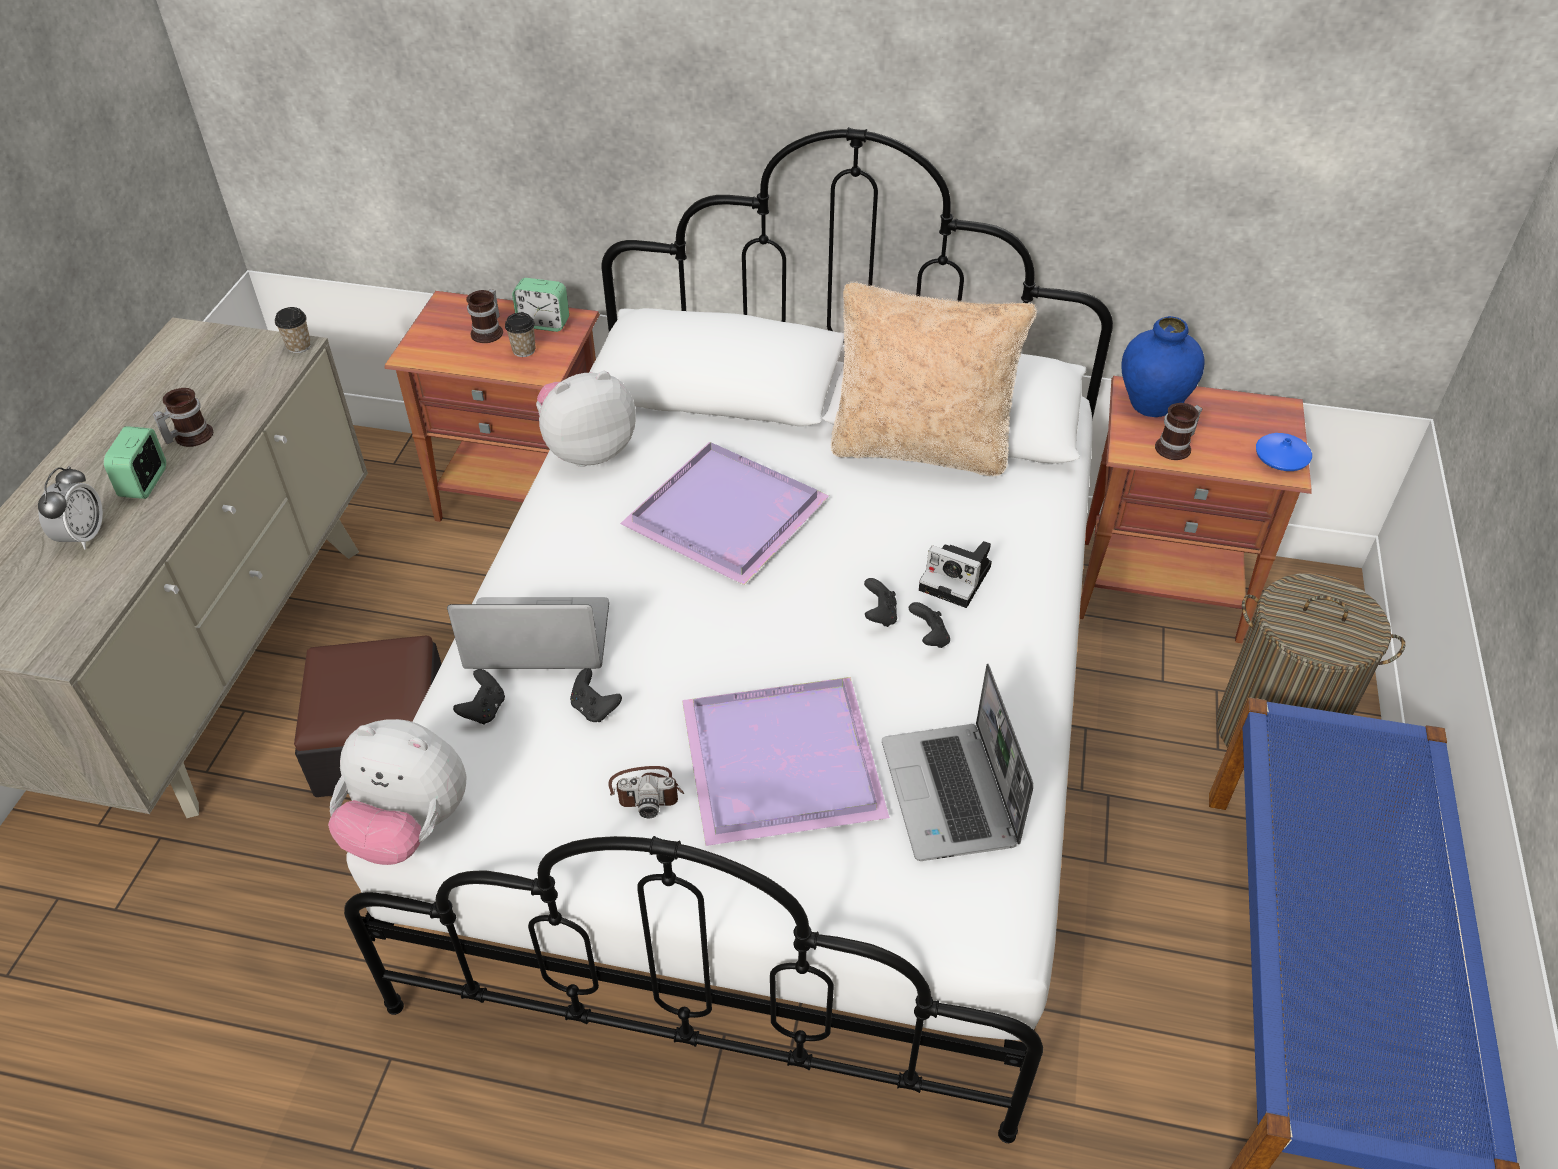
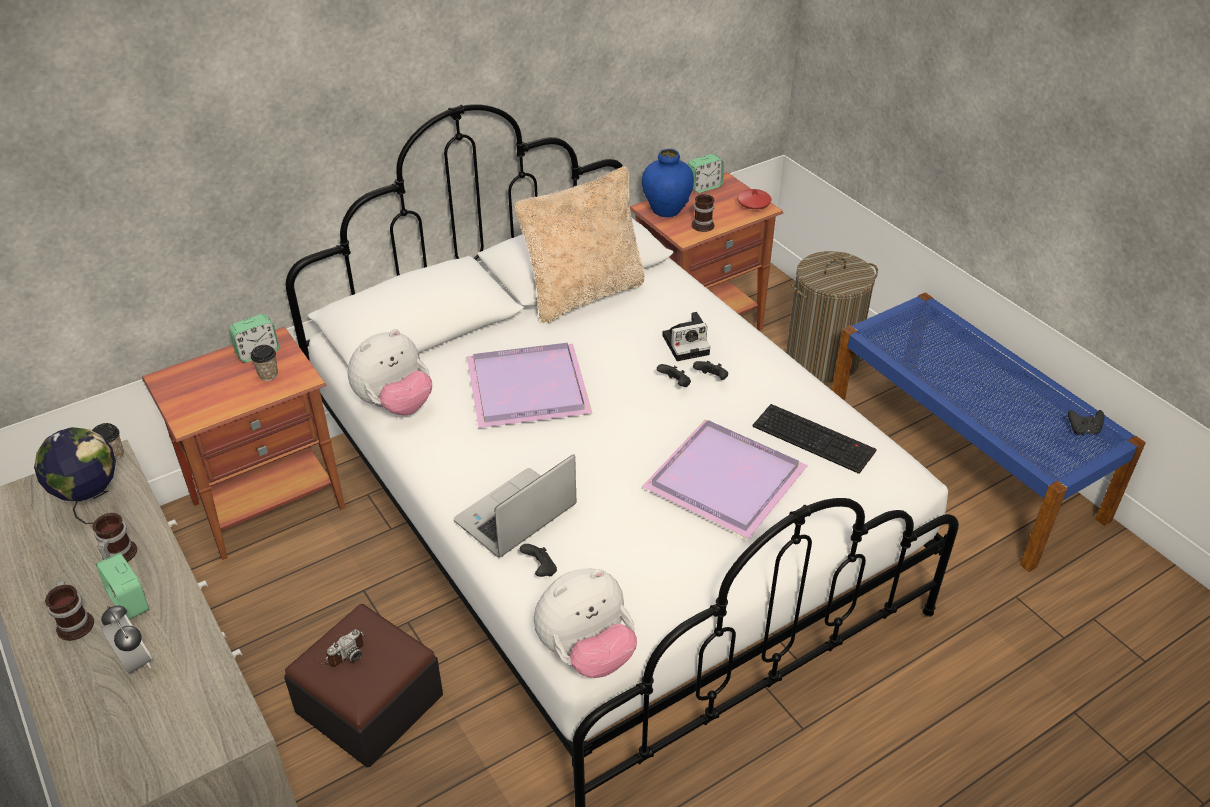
camera: 45 degrees left, 5 degrees down
mug [466,289,503,343] -> mug moved to [45,580,94,641]
plush toy [536,371,636,467] -> plush toy turned 150 degrees counterclockwise [347,329,432,415]
black game controller [570,668,622,722] -> black game controller moved to [1068,410,1104,434]
camera [608,766,684,818] -> camera moved to [313,629,365,667]
laptop [882,664,1034,861] -> keyboard [752,404,877,474]
blue vase [1256,433,1312,471] -> red vase [737,189,772,209]
none -> globe [34,427,116,524]
none -> alarm clock [688,154,724,193]

